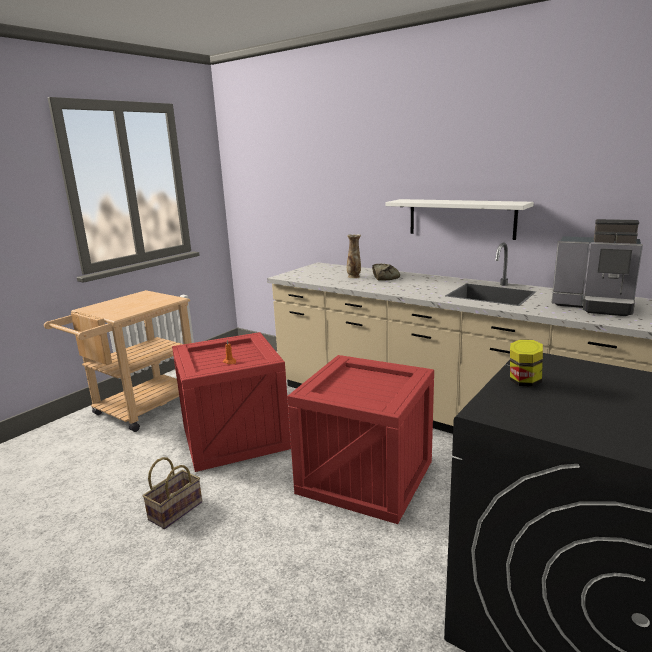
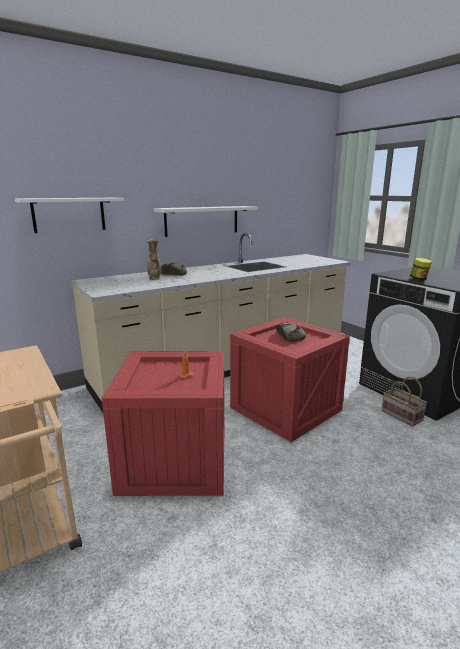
camera: 70 degrees left, 0 degrees up
basket [143,457,202,529] -> basket moved to [381,376,427,427]
coffee machine [552,219,643,316] -> none
none -> white shelf [15,198,124,233]
none -> bread [276,323,306,342]

